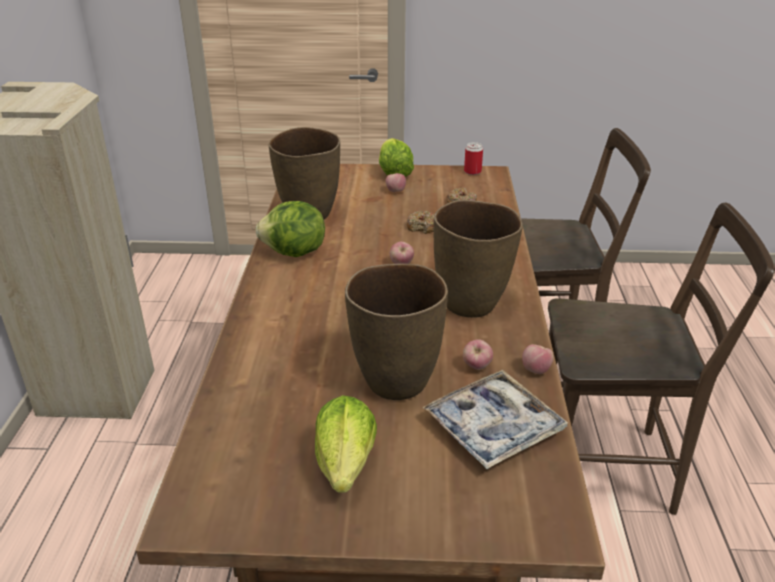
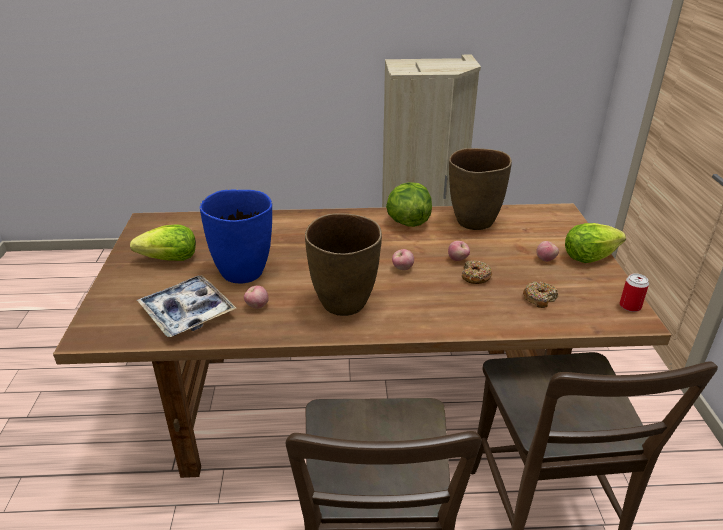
camera: 85 degrees right, 0 degrees up
brown vase [345,264,448,400] -> blue vase [200,190,272,284]
apple [522,344,554,374] -> apple moved to [448,241,470,261]

